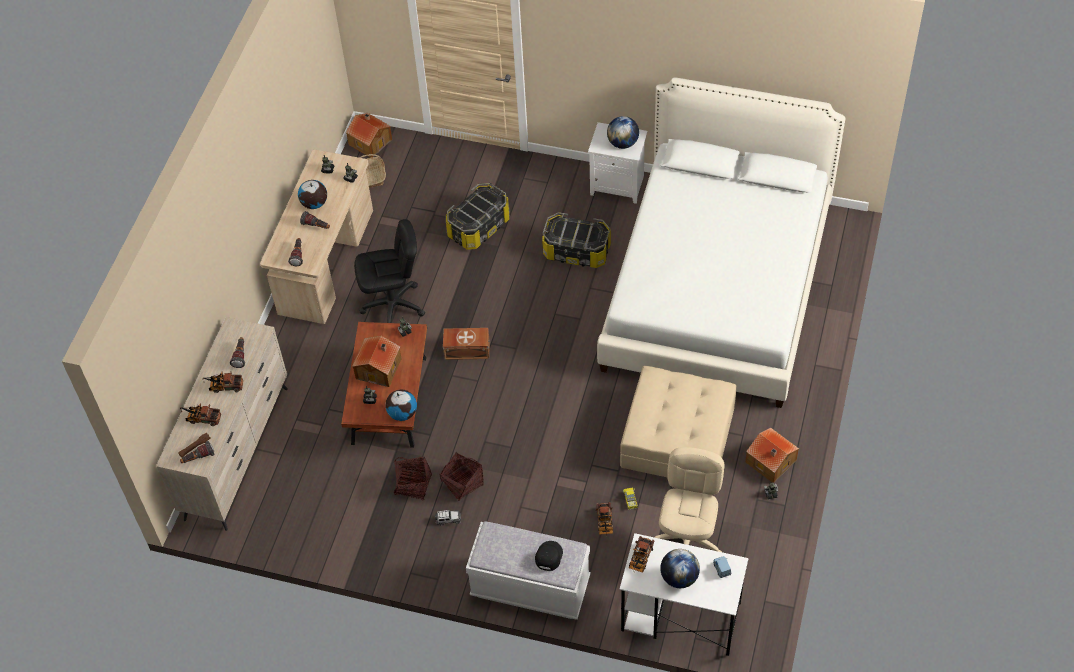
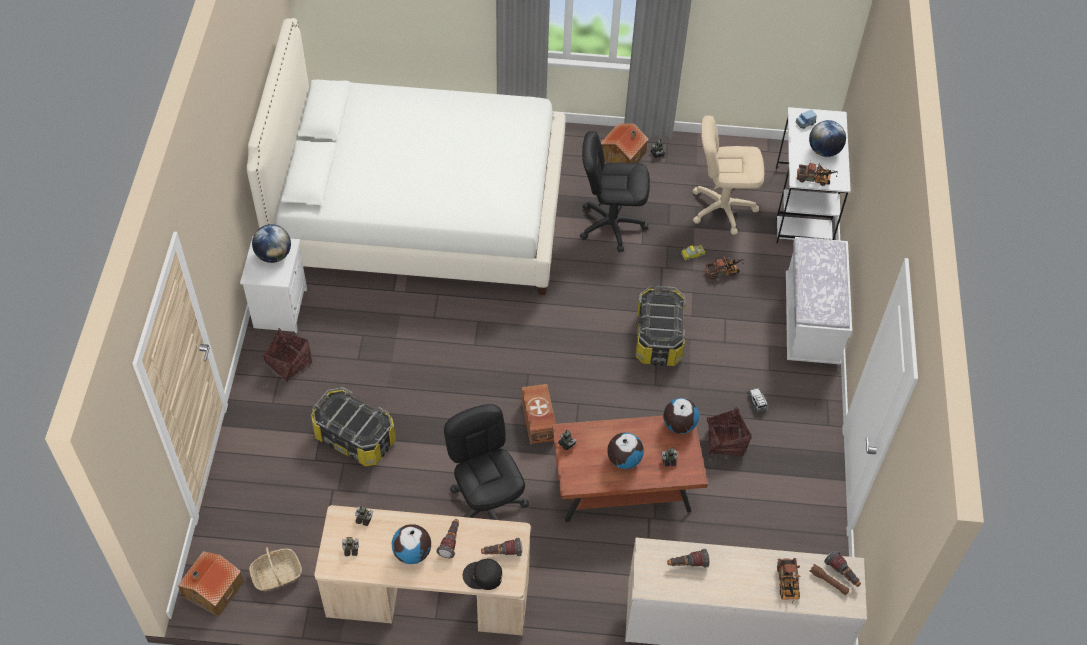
camera: 105 degrees left, 0 degrees up
toy truck [203,372,243,393] -> none
toy house [352,336,401,387] -> globe [607,433,644,469]
basket [439,452,484,501] -> basket moved to [263,328,312,382]
black cap [535,541,563,571] -> black cap moved to [463,559,502,590]
storage box [542,212,611,268] -> storage box moved to [636,286,685,366]
beige ottoman [620,366,737,477] -> black office chair [580,131,650,252]

